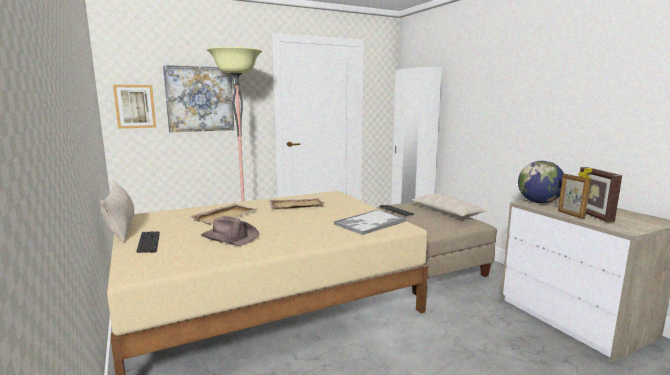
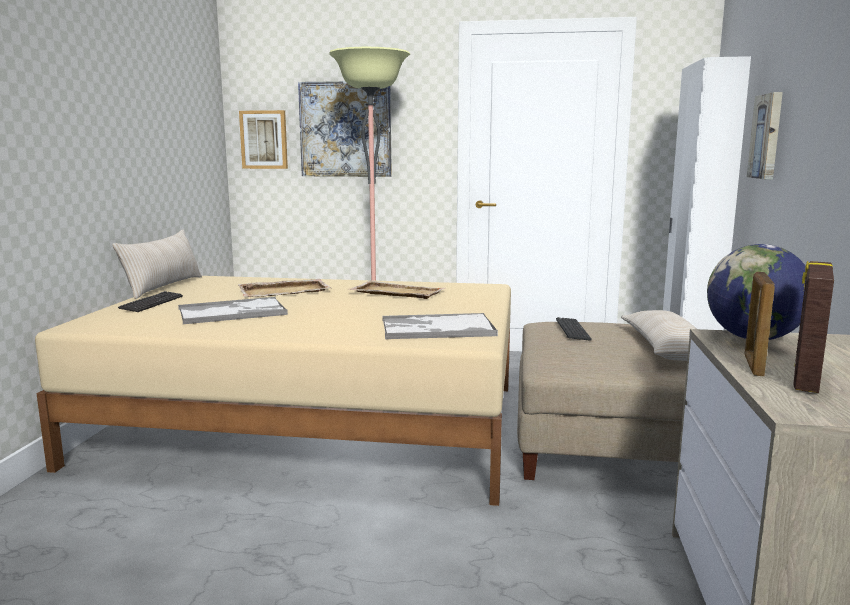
camera: 35 degrees right, 0 degrees up
brown hat [201,216,259,246] -> tray [178,297,288,324]
none -> picture [747,92,783,179]

